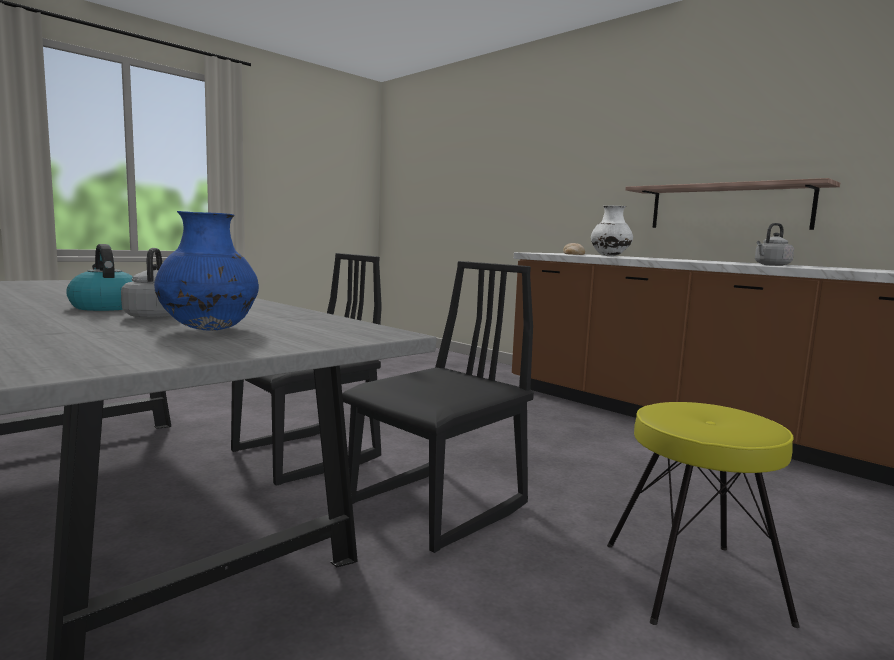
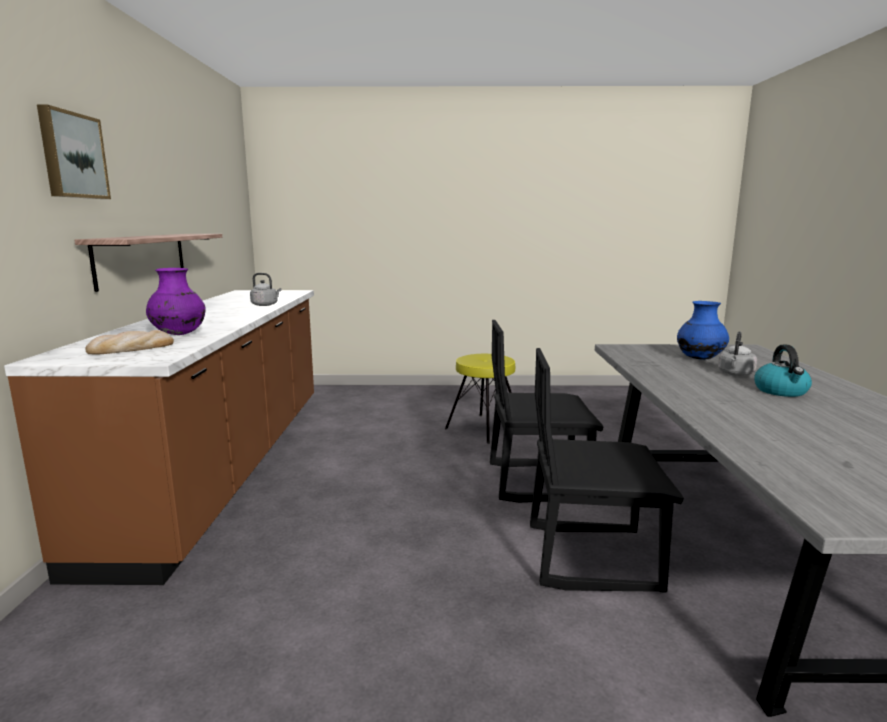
camera: 135 degrees left, 5 degrees up
white vase [591,206,633,256] -> purple vase [146,268,206,335]
none -> picture [37,105,111,199]

